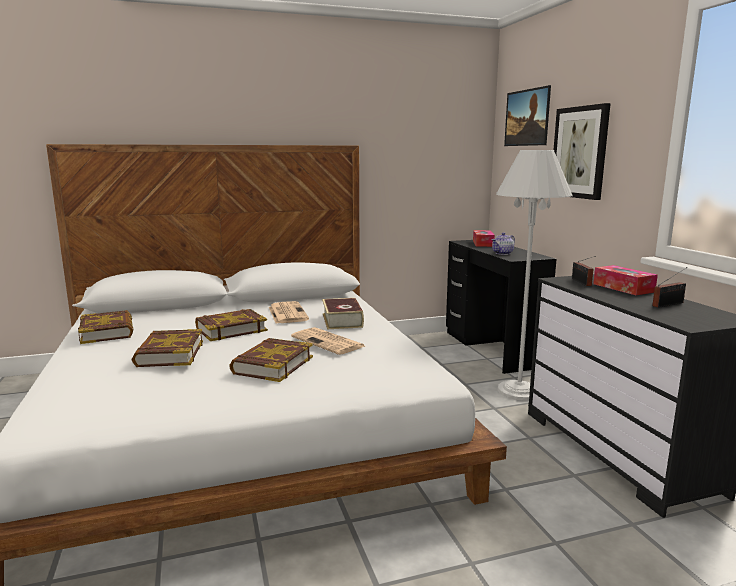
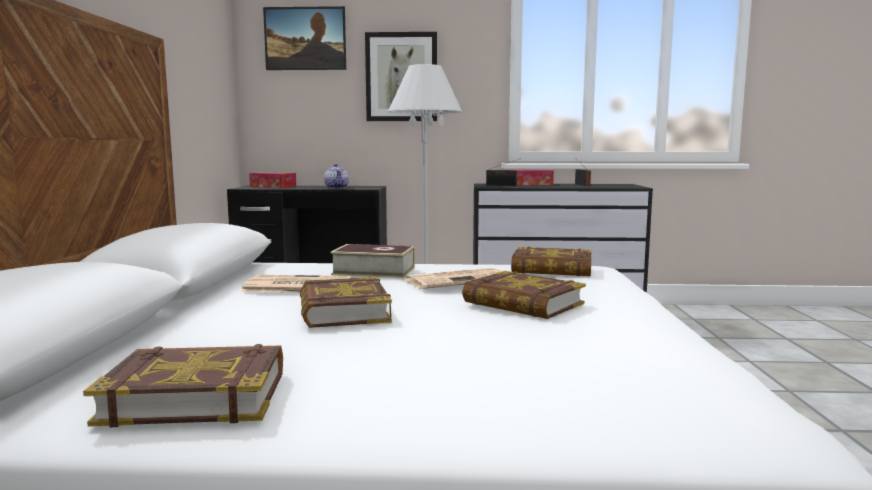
camera: 70 degrees left, 5 degrees down
book [132,329,203,367] -> book moved to [511,247,592,276]

